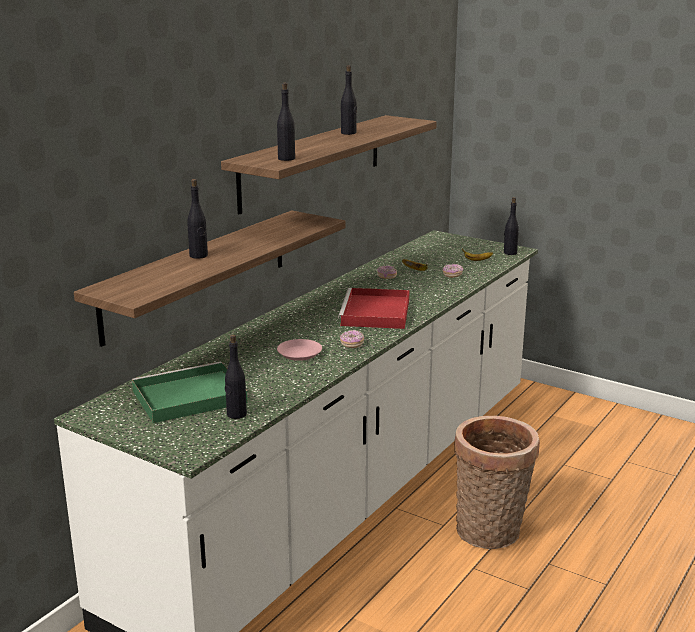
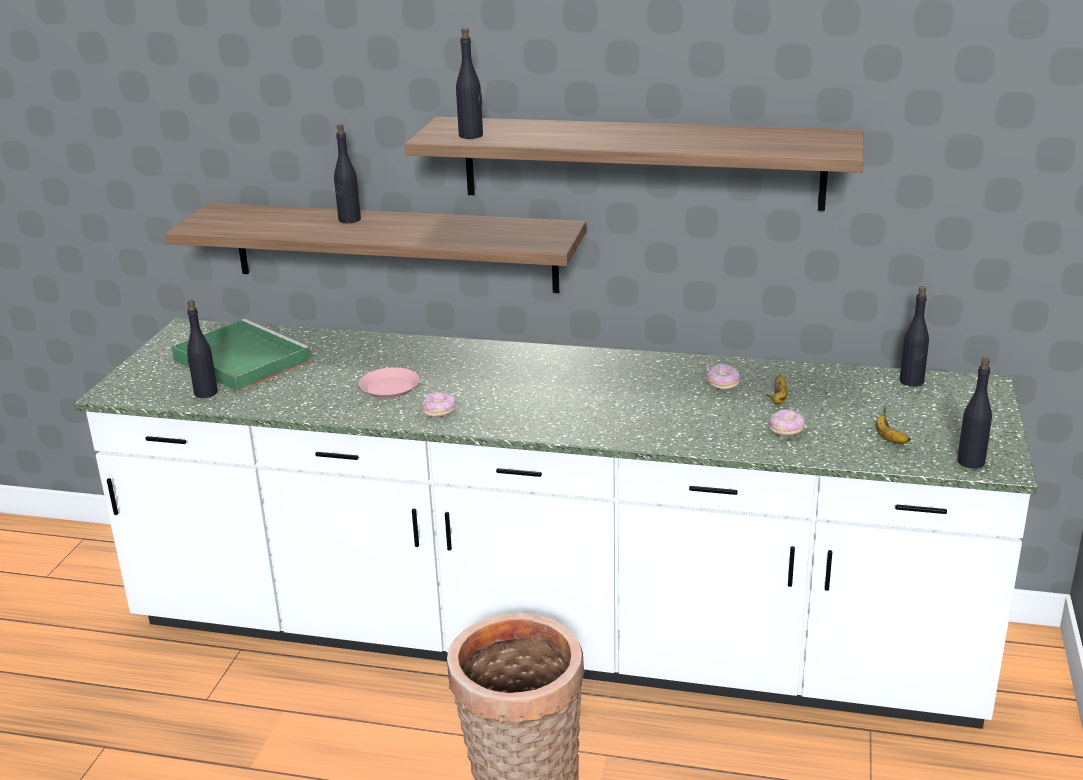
camera: 70 degrees right, 5 degrees up
red tray [338,288,410,329] -> none
black bottle [341,65,357,135] -> black bottle moved to [900,286,929,387]

